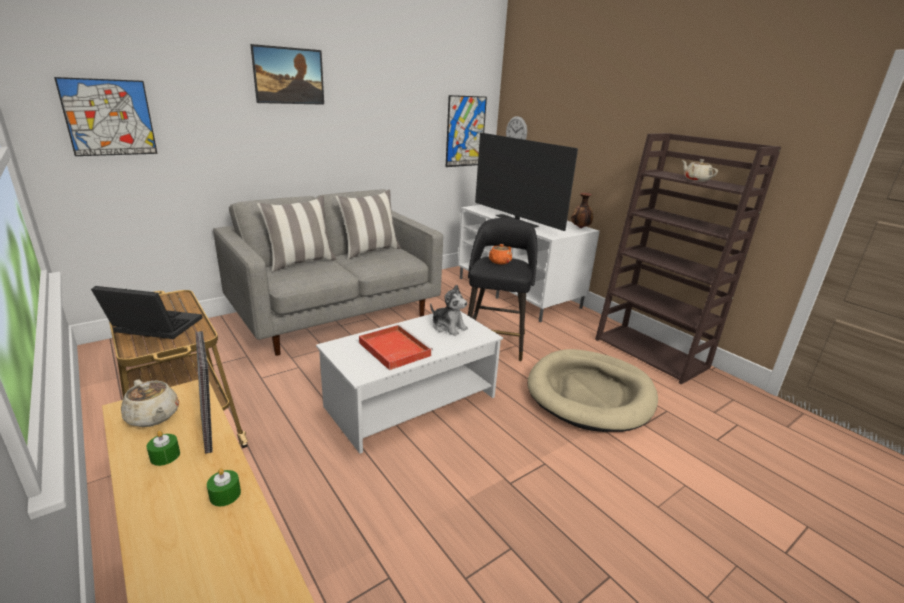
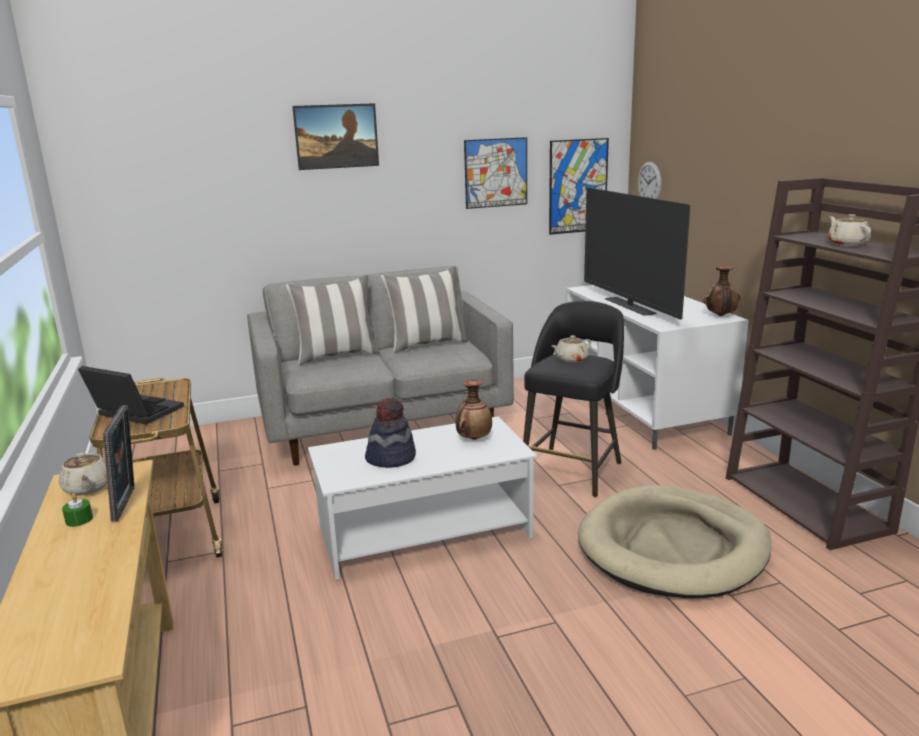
camera: 20 degrees right, 5 degrees down
picture [54,77,157,156] -> picture moved to [464,137,527,209]
green candle [207,468,241,506] -> none
red tray [359,325,433,370] -> hat [365,398,416,468]
plush toy [430,284,468,336] -> vase [455,380,492,440]
orange teapot [489,244,512,264] -> beige teapot [552,335,591,363]

